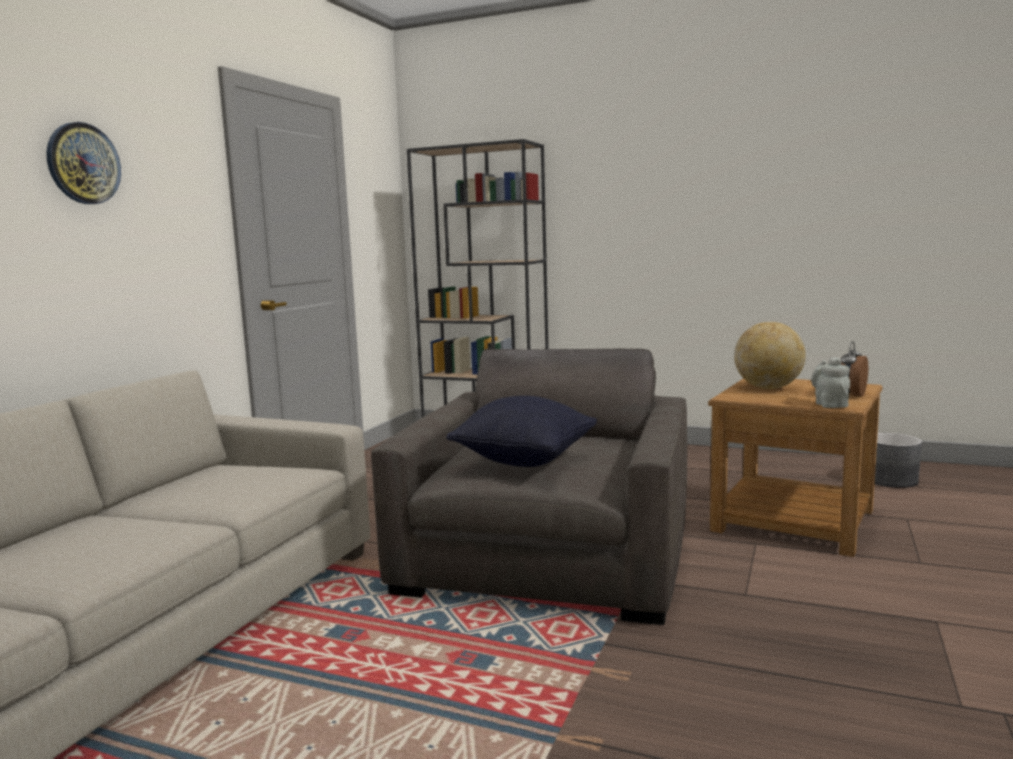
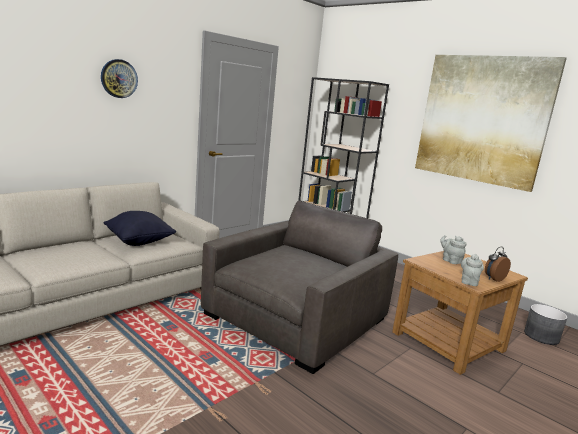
camera: 20 degrees right, 5 degrees up
black pillow [446,396,597,467] -> black pillow moved to [104,211,176,246]
globe [734,322,806,389] -> grey teapot [440,235,467,264]
none -> picture [415,55,567,192]

